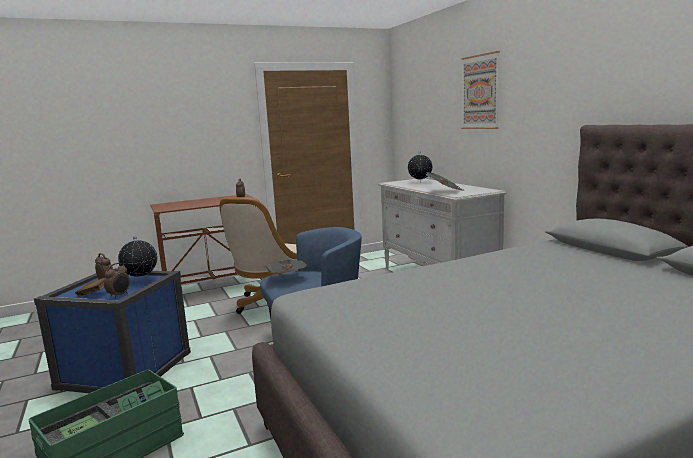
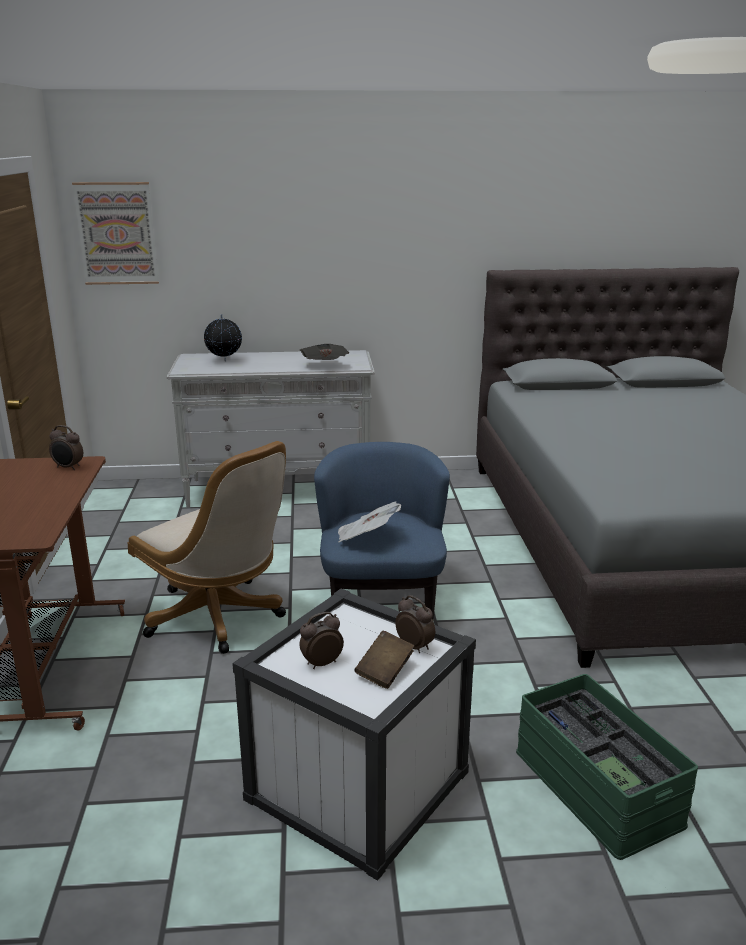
camera: 70 degrees left, 10 degrees up
blue storage box [34,269,191,393] -> white storage box [232,588,476,881]
globe [118,236,157,280] -> none
picture [461,51,500,129] -> picture moved to [72,182,159,285]

